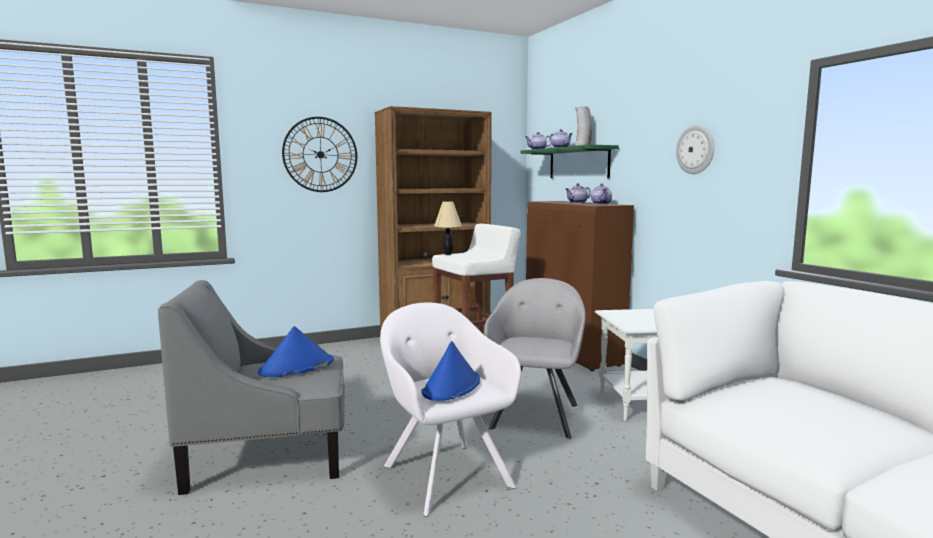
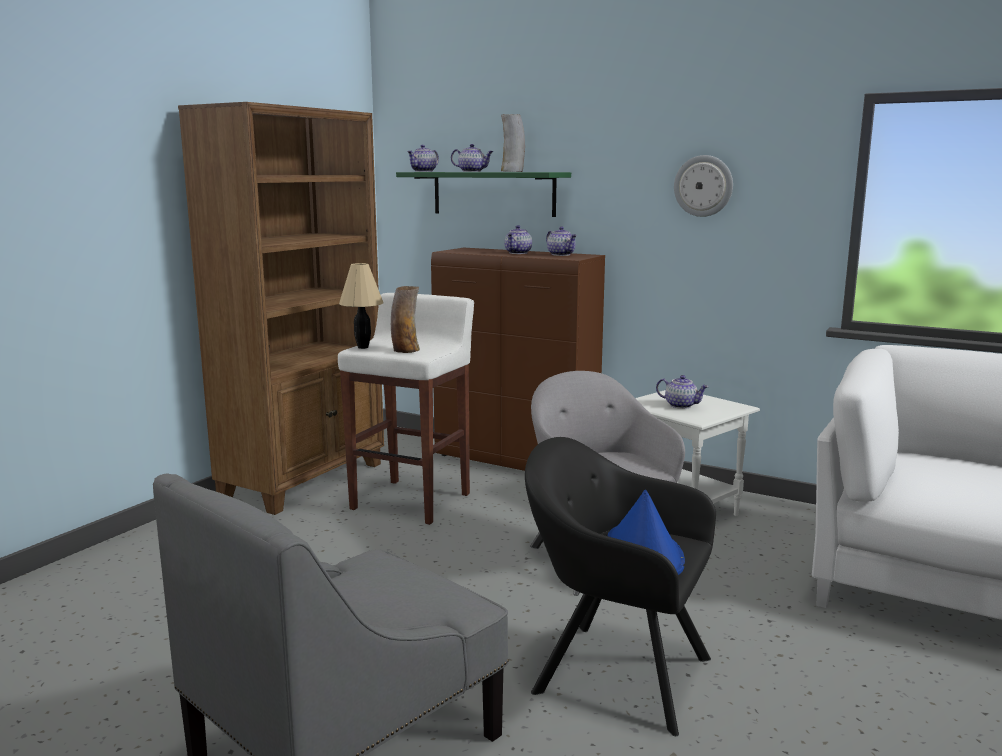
camera: 35 degrees left, 5 degrees up
blue hat [258,326,334,377] -> none
wall clock [282,117,357,192] -> none
white armchair [380,303,521,517] -> black armchair [525,437,716,736]
none -> vase [391,286,420,353]
none -> teapot [656,375,709,409]

